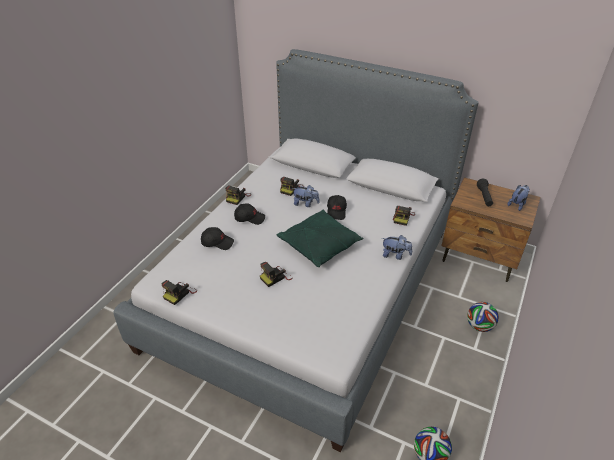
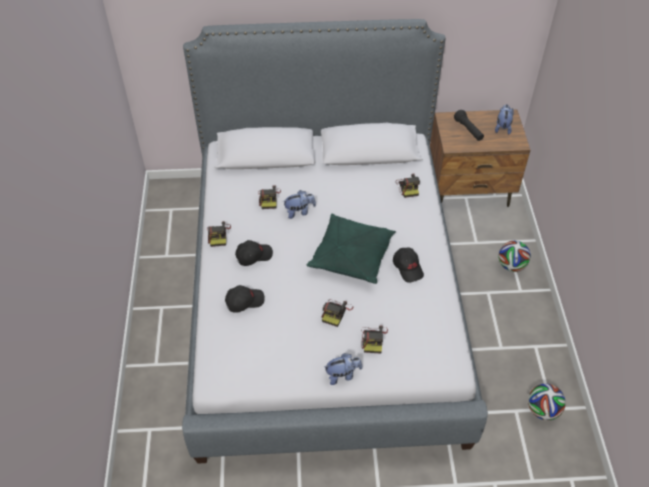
camera: 30 degrees left, 10 degrees up
camera [161,280,197,305] -> camera moved to [361,326,388,353]
black cap [327,195,347,220] -> black cap moved to [393,248,424,283]
plush toy [382,235,412,260] -> plush toy moved to [324,353,362,385]

